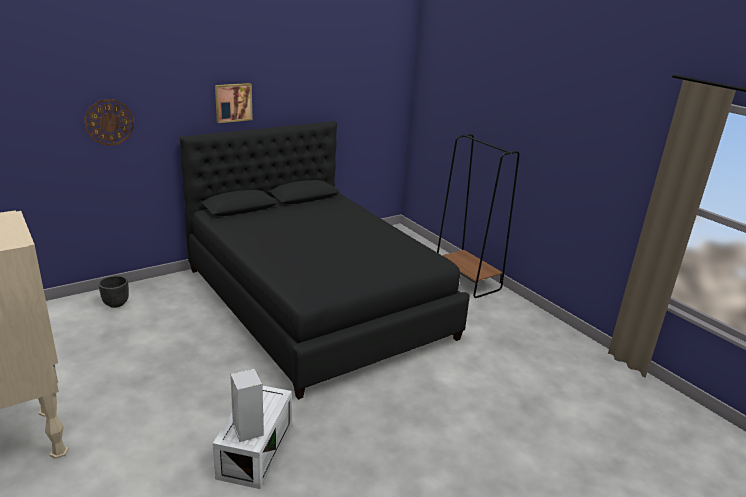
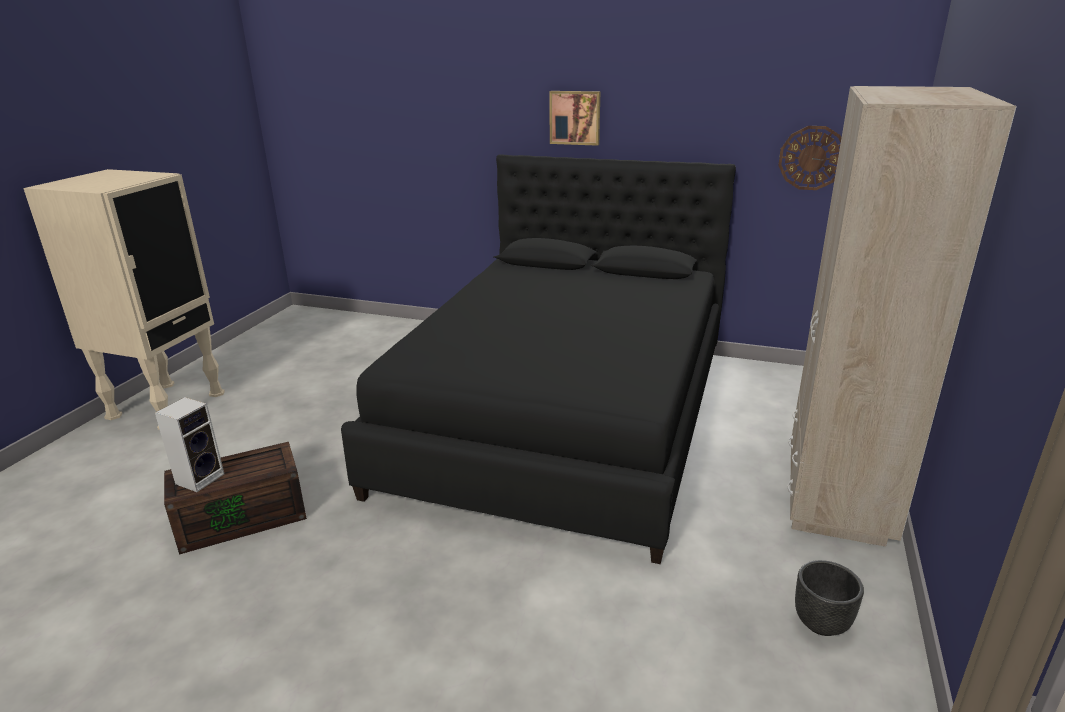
camera: 55 degrees right, 0 degrees up
wall clock [84,99,134,146] -> wall clock moved to [778,126,842,190]
black planter [98,276,129,308] -> black planter moved to [795,560,864,636]
white storage box [213,386,292,489] -> brown storage box [164,442,307,554]
clothes rack [437,134,520,298] -> beige wardrobe [787,86,1017,547]

